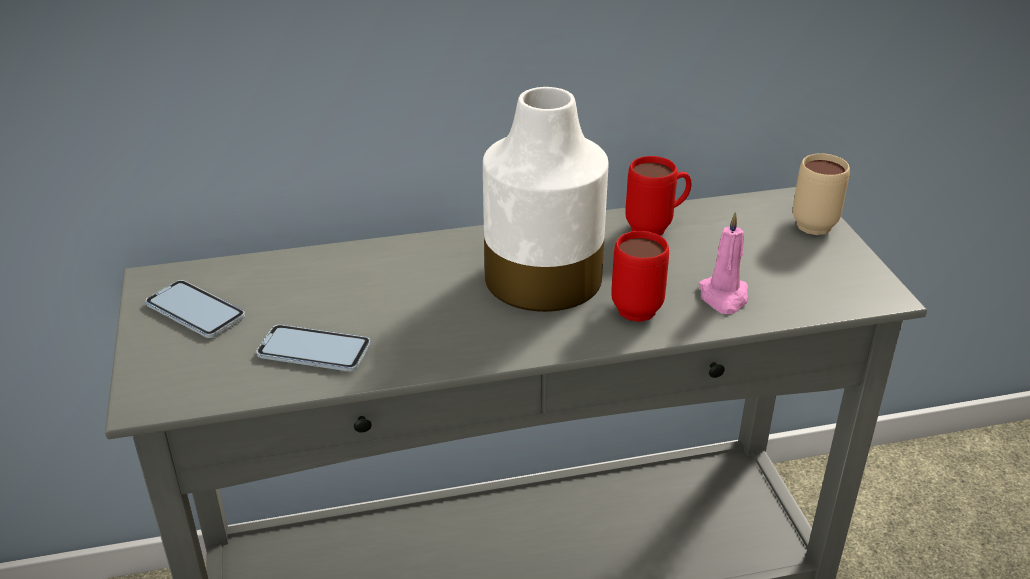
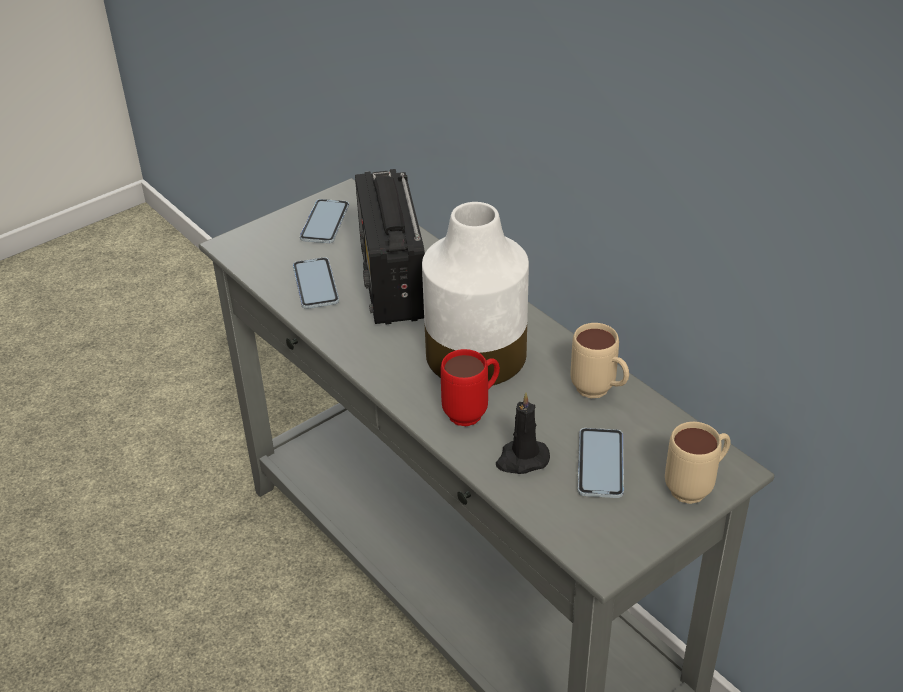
camera: 65 degrees right, 5 degrees up
red mug [625,156,692,235] -> beige mug [570,323,629,398]
pink candle [699,212,748,314] -> black candle [496,392,550,474]
none -> radio [355,169,425,324]
none -> phone [578,428,624,498]

